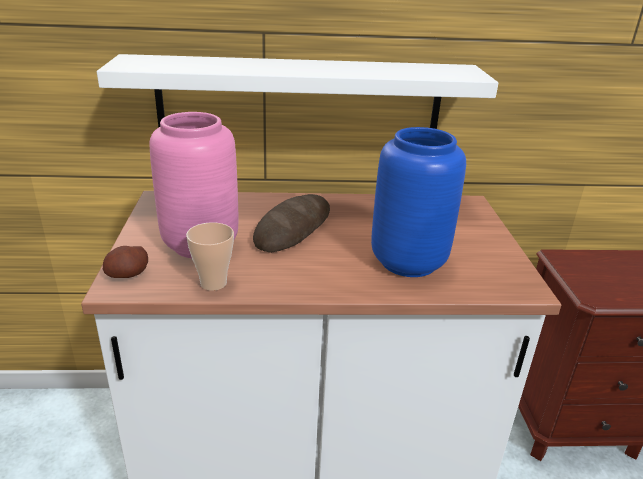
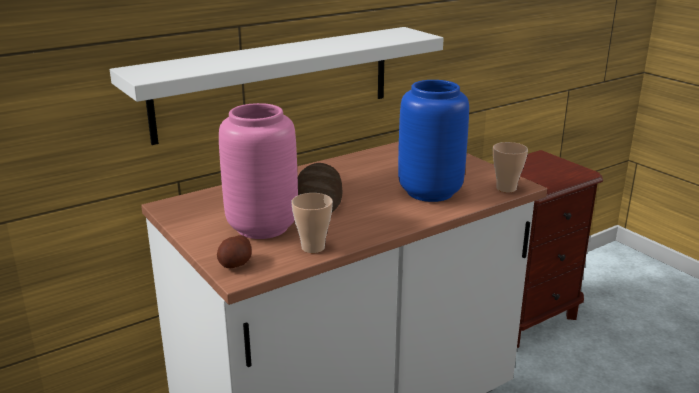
camera: 30 degrees left, 5 degrees down
none -> cup [493,142,528,193]

